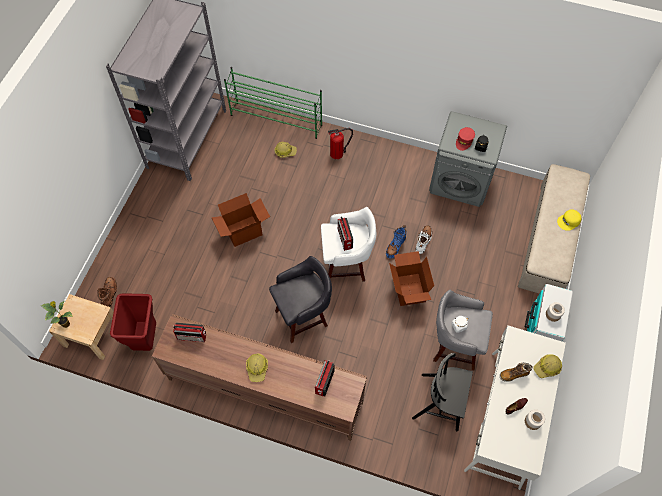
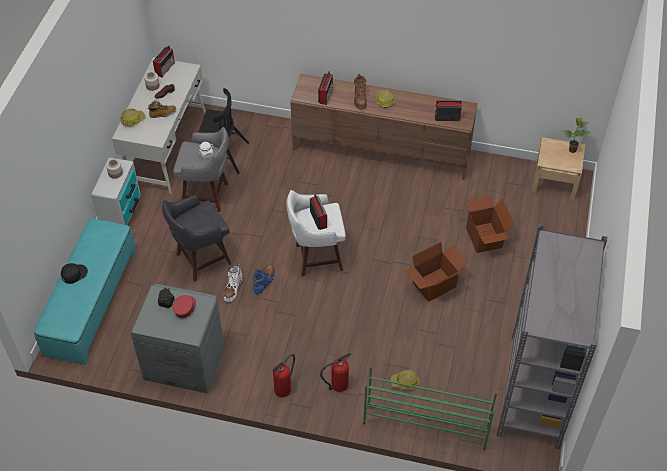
camera: 175 degrees right, 10 degrees down
brown boot [97,277,117,307] -> brown boot moved to [354,74,367,109]
red trash can [110,293,156,351] -> none
grey stool [269,256,332,343] -> grey stool moved to [162,195,232,282]
cardboard box [389,251,434,306] -> cardboard box moved to [466,196,514,253]
beige bench [518,164,590,293] -> turquoise bench [34,219,136,365]
yellow cap [557,209,581,231] -> black cap [61,263,88,284]
none -> radio [153,45,175,77]
none -> fire extinguisher [273,354,295,398]

